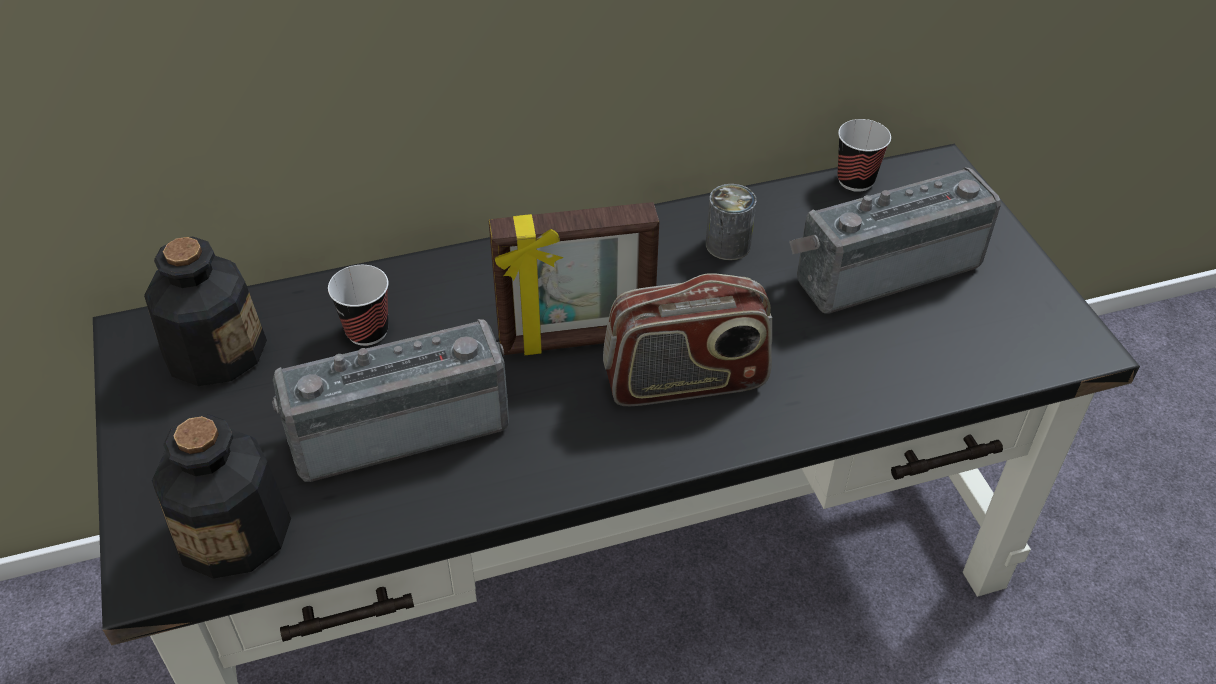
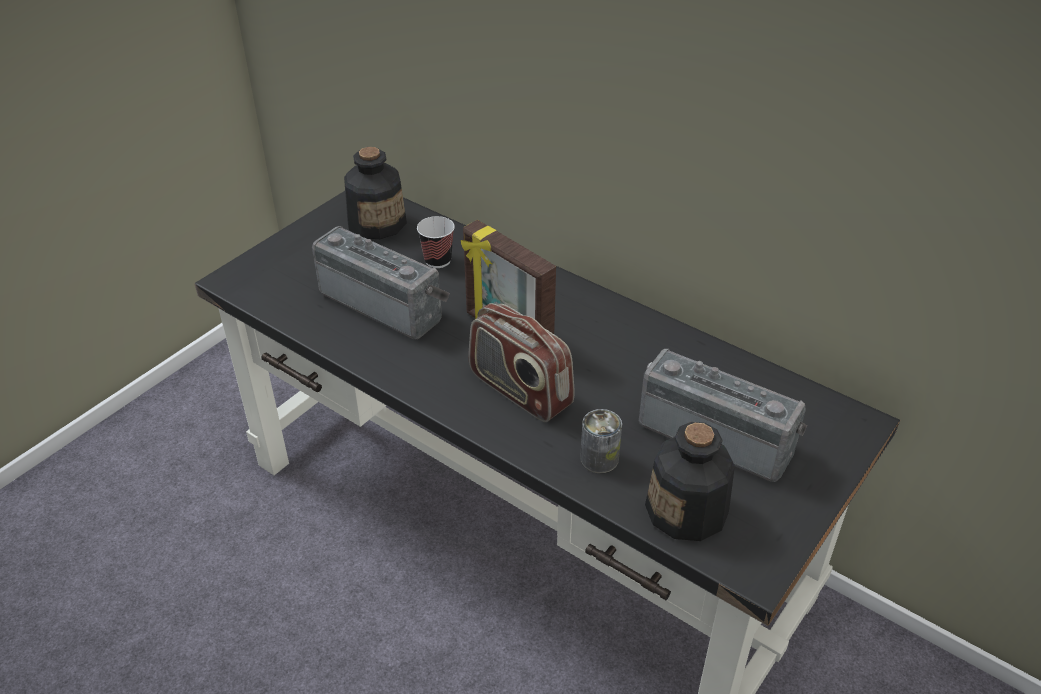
camera: 55 degrees right, 5 degrees down
bottle [152,414,291,579] -> bottle moved to [645,422,735,541]
can [706,184,756,261] -> can moved to [580,409,622,473]
cup [837,119,891,192] -> none

